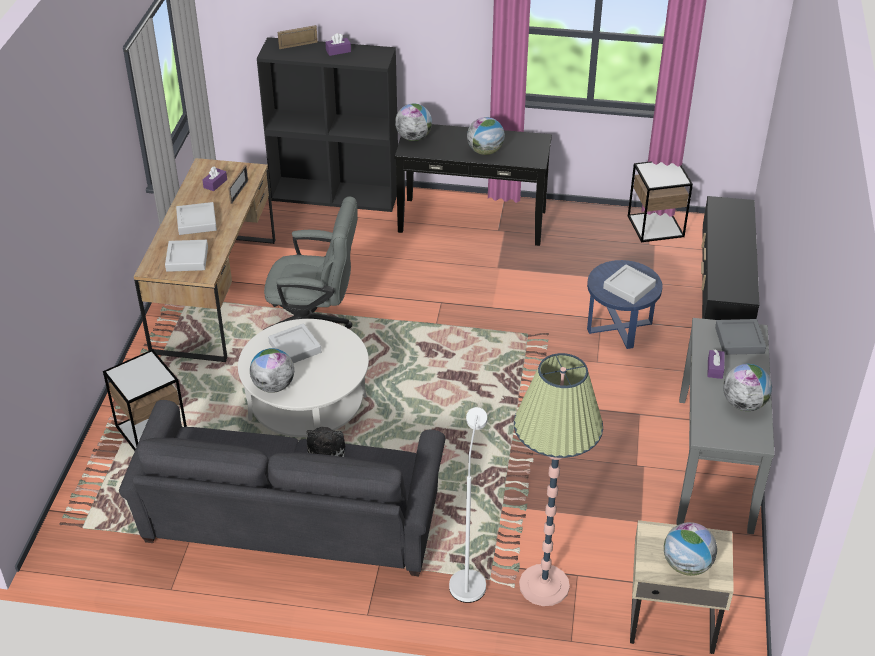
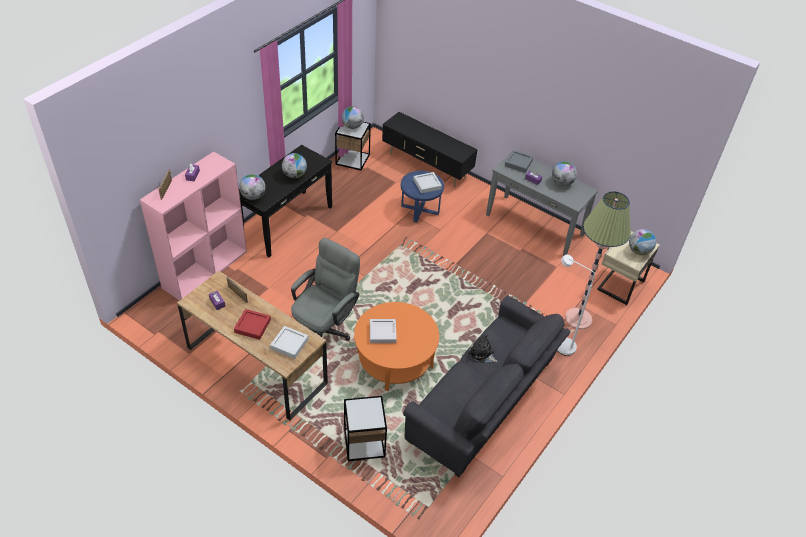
camera: 65 degrees left, 5 degrees up
grey tray [176,202,217,235] -> red tray [234,309,271,340]
white coffee table [238,319,369,437] -> orange coffee table [354,302,439,391]
globe [250,348,294,393] -> globe moved to [341,106,364,129]
black bookcase [257,37,398,212] -> pink bookcase [140,151,247,301]

